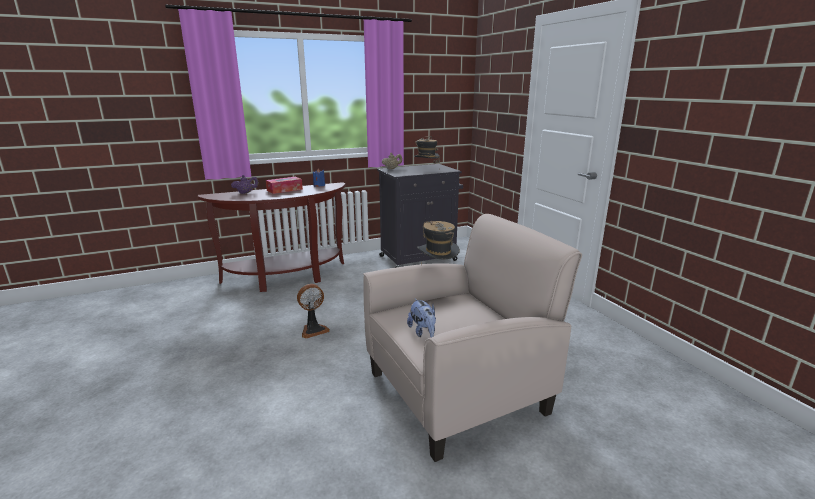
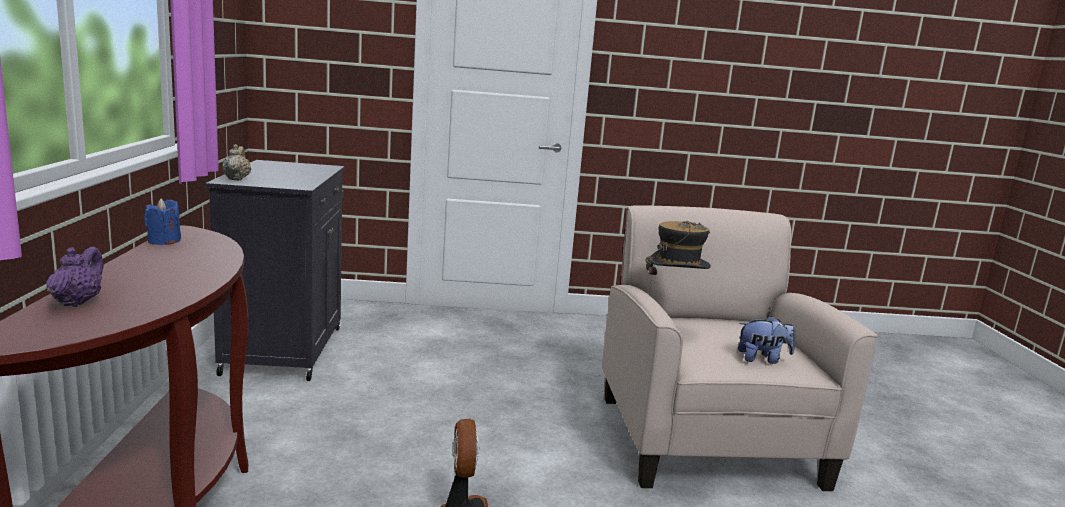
camera: 70 degrees left, 5 degrees down
tissue box [266,177,303,194] -> none
hat [414,136,440,164] -> none

